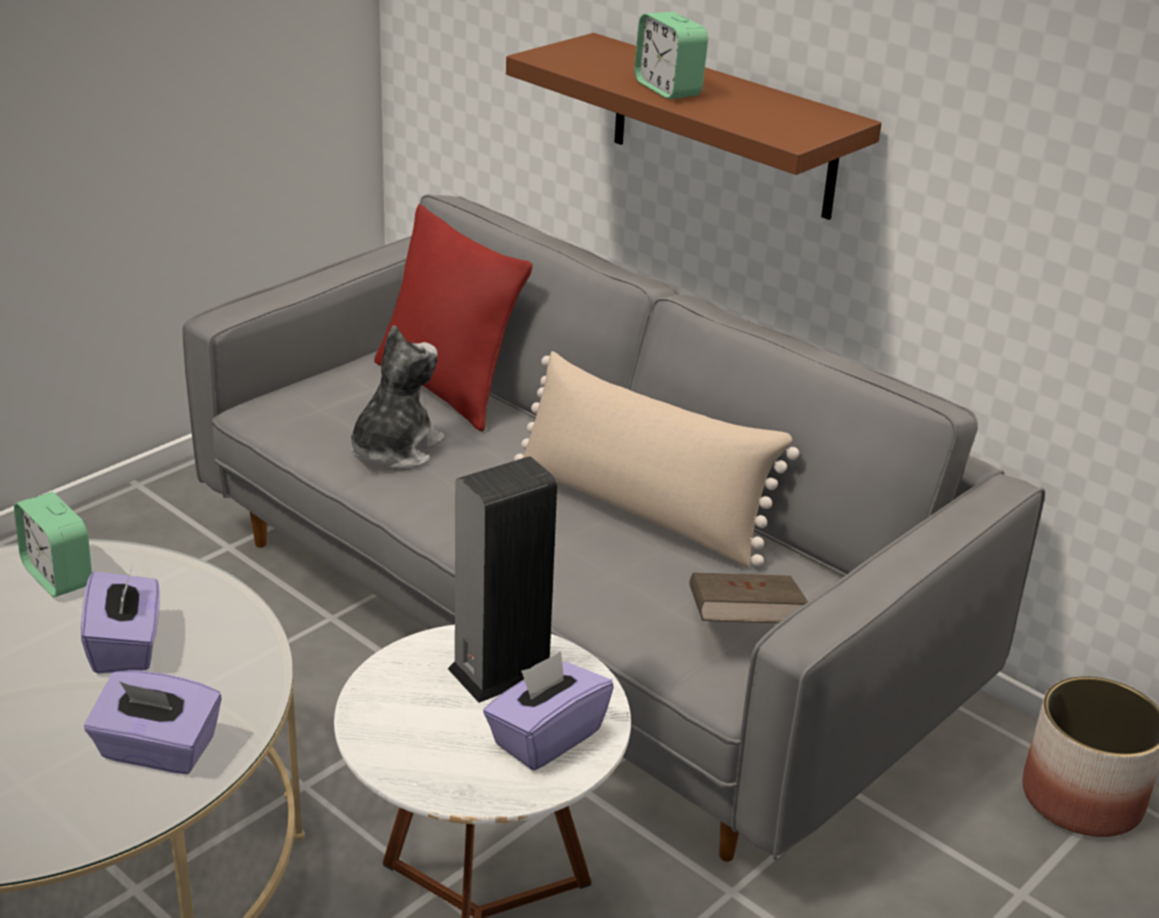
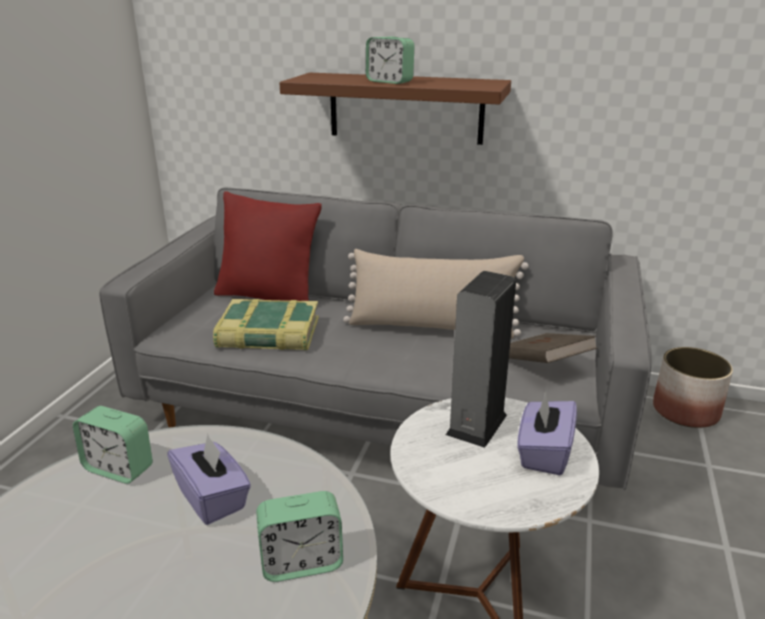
camera: 25 degrees left, 5 degrees down
purple tissue box [84,670,221,774] -> alarm clock [256,491,343,582]
plush toy [351,325,445,471] -> book [213,299,319,350]

